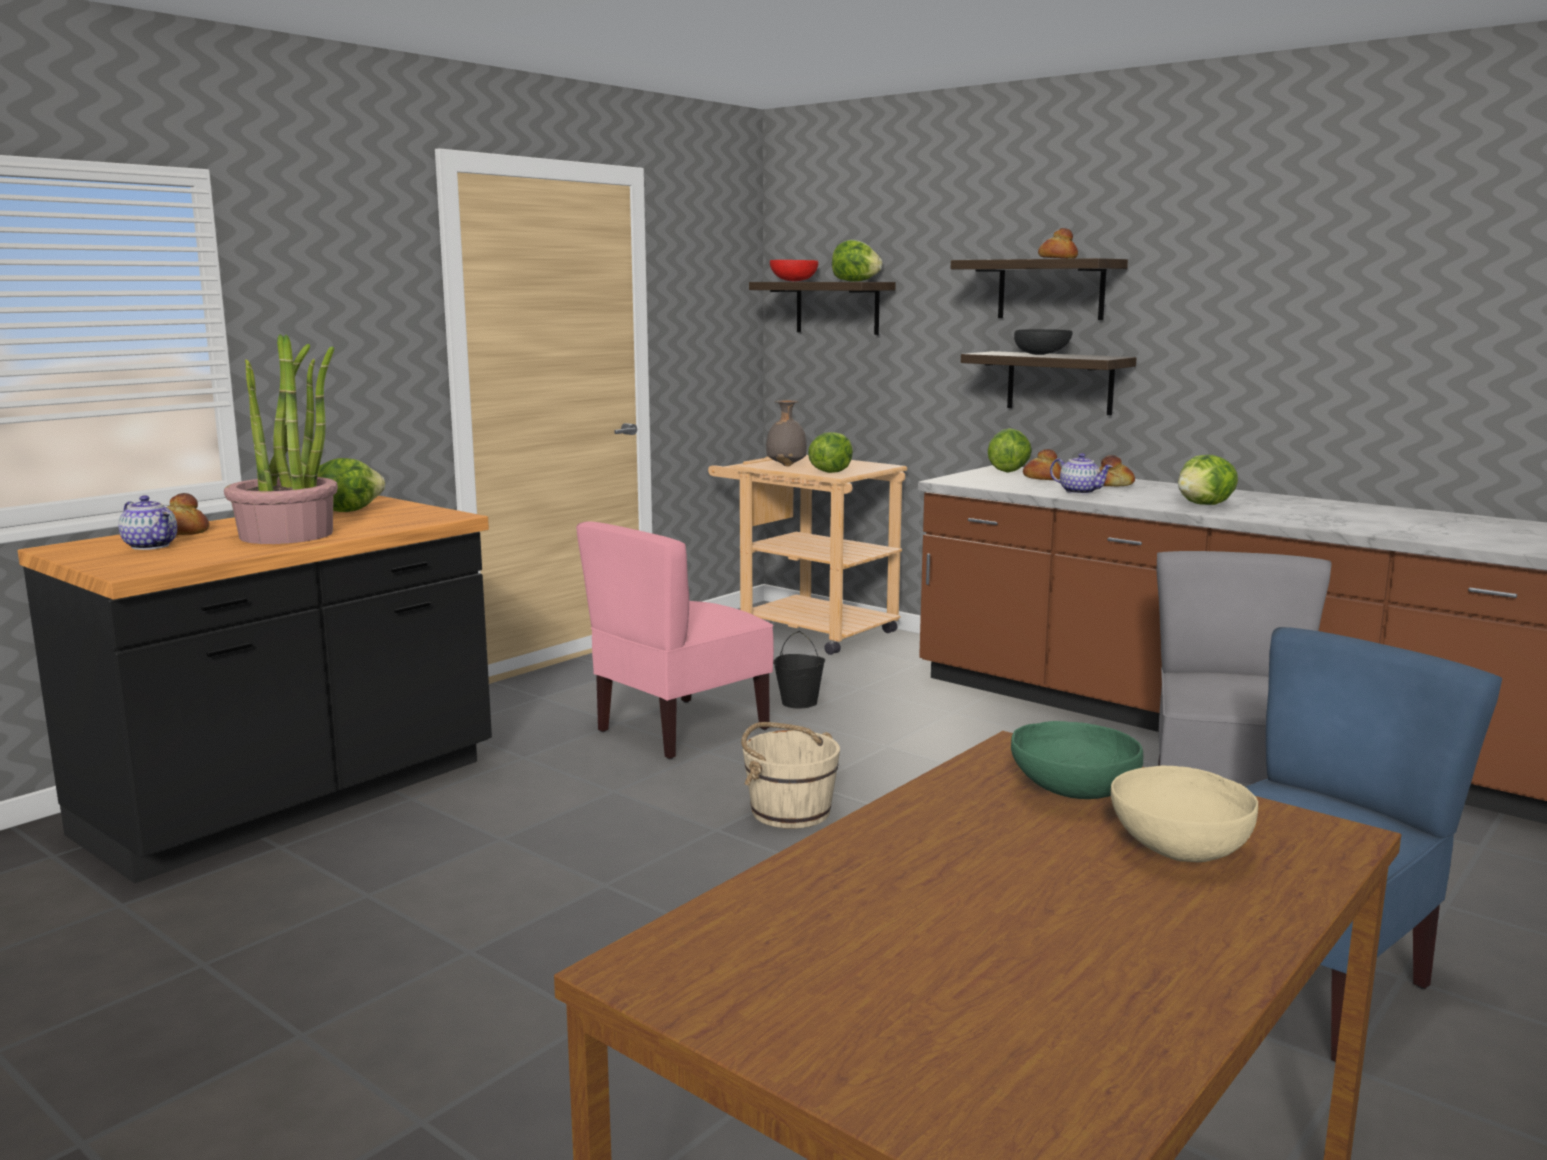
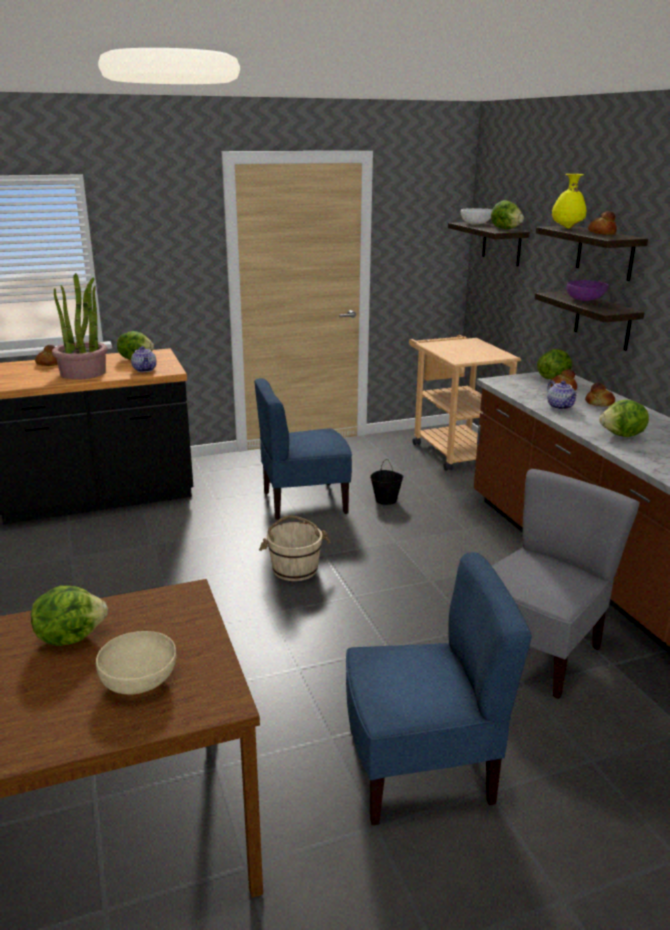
camera: 30 degrees right, 10 degrees up
teapot [118,495,177,550] -> teapot moved to [131,346,157,372]
pink chair [576,521,774,759] -> blue chair [254,378,352,520]
grey vase [766,400,807,466] -> none
red bowl [770,260,819,281] -> white bowl [461,208,492,225]
lettuce [808,432,853,473] -> lettuce moved to [31,586,108,646]
green bowl [1011,721,1143,799] -> none
black bowl [1014,329,1072,355] -> purple bowl [566,280,609,301]
none -> yellow vase [551,174,586,229]

